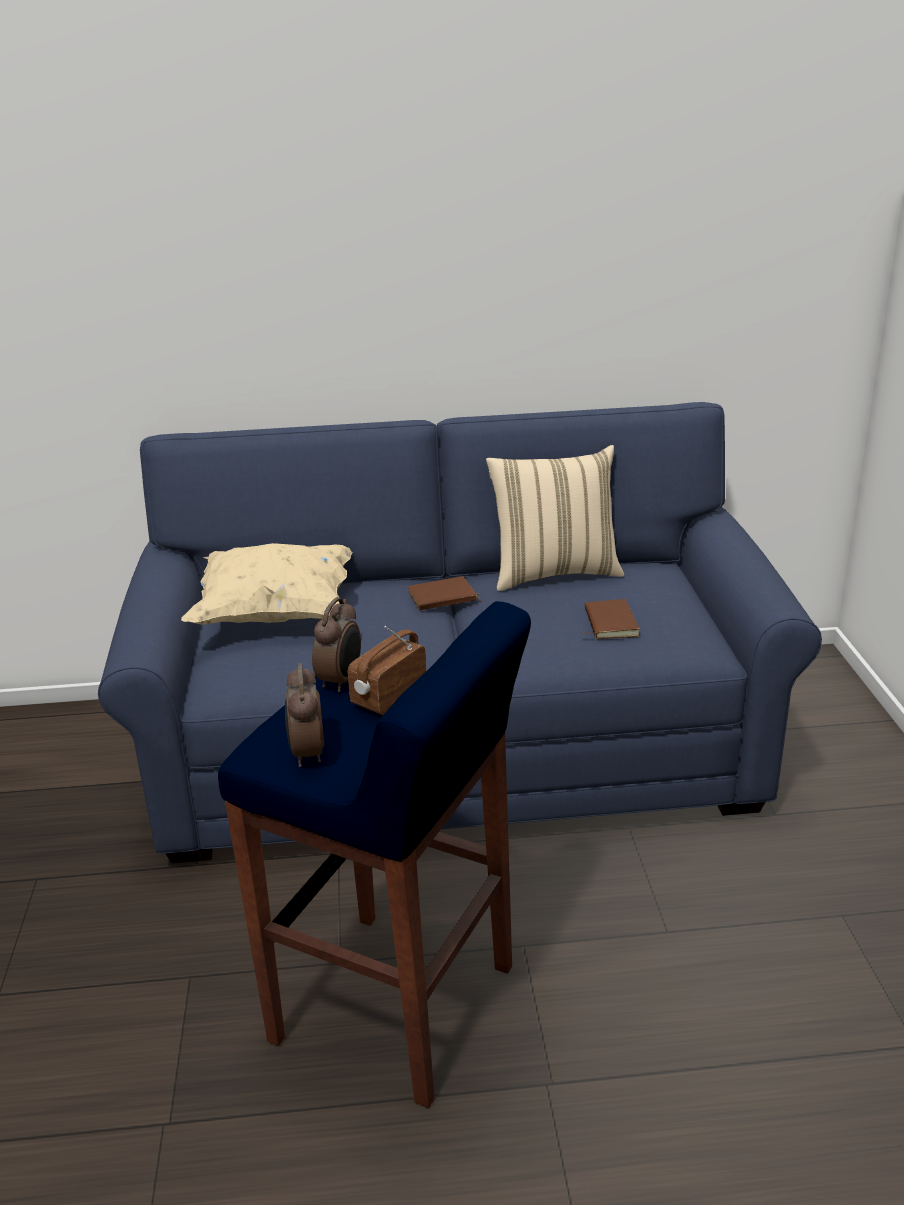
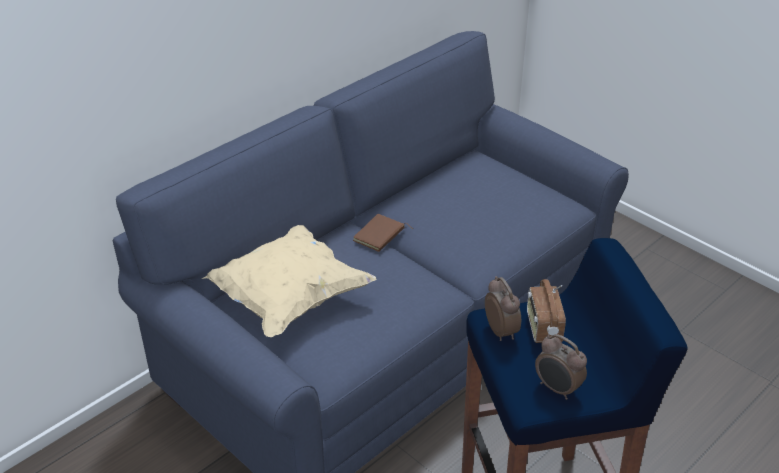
camera: 40 degrees left, 10 degrees up
beige pillow [486,445,624,591] -> none
brown book [582,599,640,639] -> none

